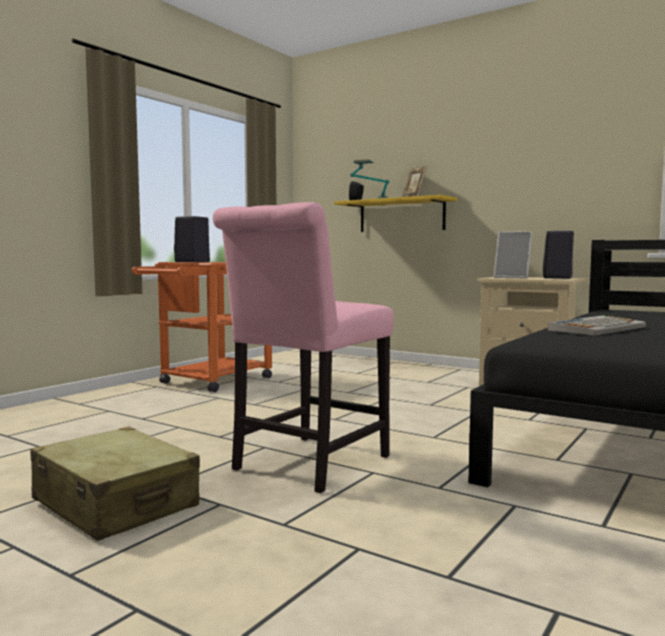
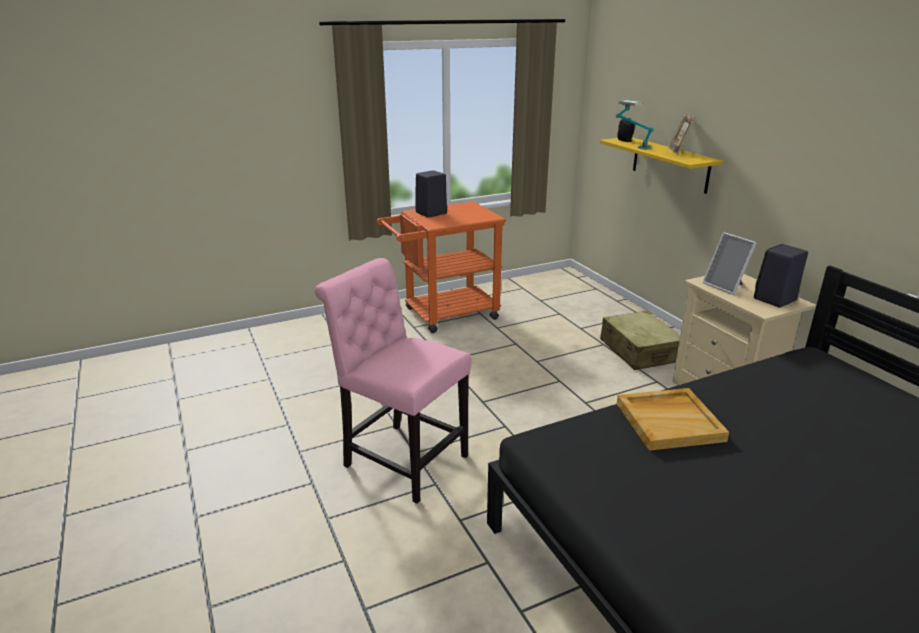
camera: 30 degrees right, 20 degrees up
beige suitcase [30,427,200,541] -> beige suitcase moved to [600,311,680,370]
pink chair [213,202,394,493] -> pink chair turned 60 degrees clockwise [315,258,471,504]
keyboard [548,315,646,335] -> beige tray [617,388,729,451]

